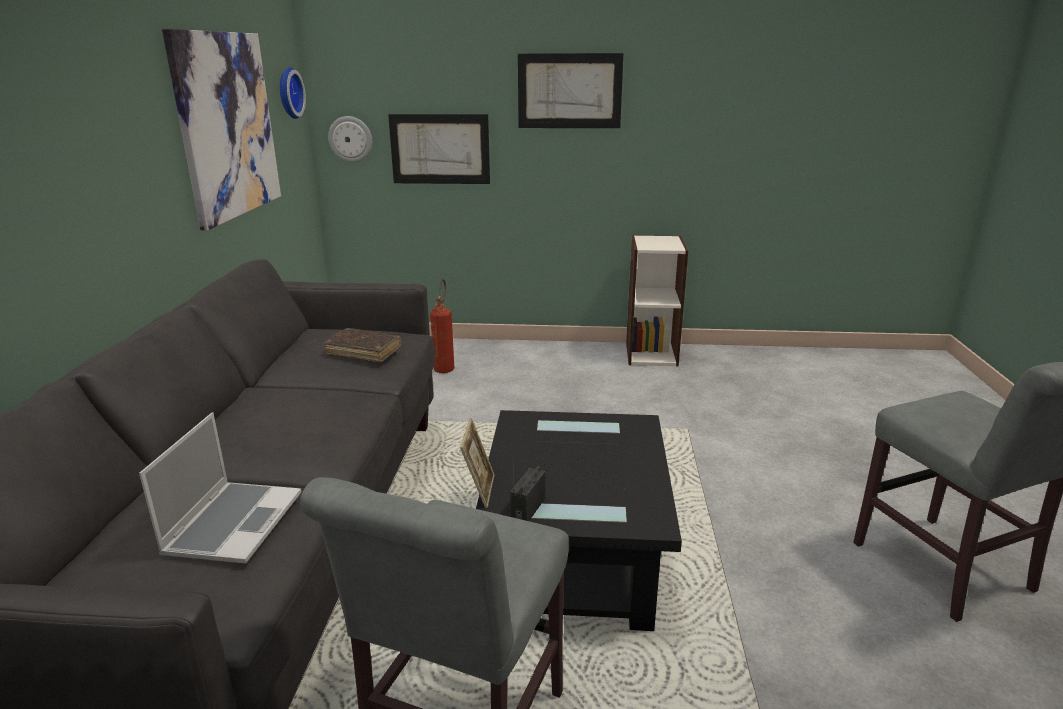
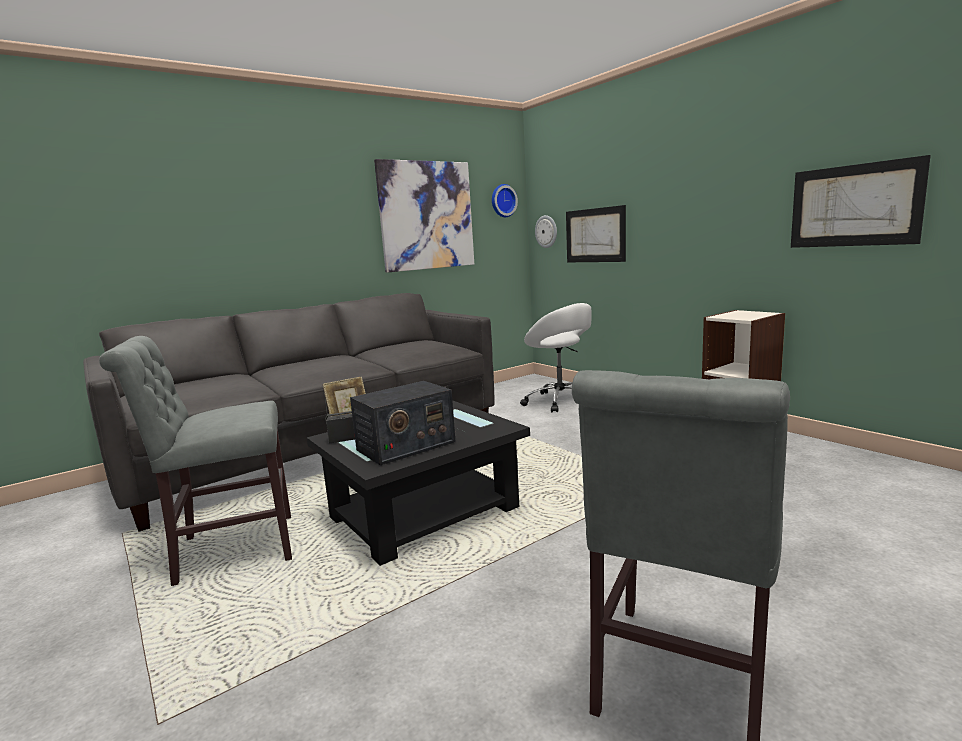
camera: 50 degrees right, 10 degrees down
laptop [139,412,301,563] -> none
brown book [325,328,401,363] -> none
fire extinguisher [430,279,454,373] -> white office chair [520,303,592,412]
picture [518,53,623,128] -> picture moved to [791,155,931,248]
none -> radio [350,381,456,465]

